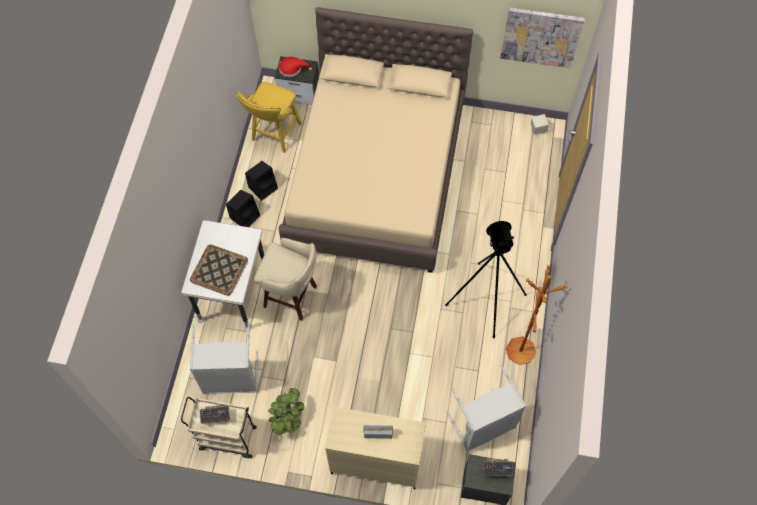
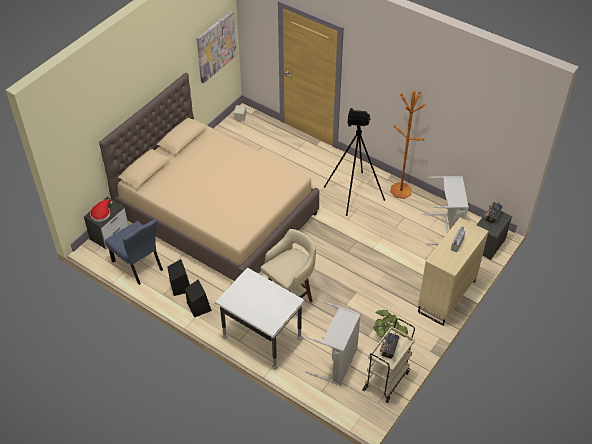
camera: 65 degrees left, 15 degrees down
tray [190,244,248,296] -> none
yellow stool [236,82,302,153] -> blue chair [105,218,163,285]

